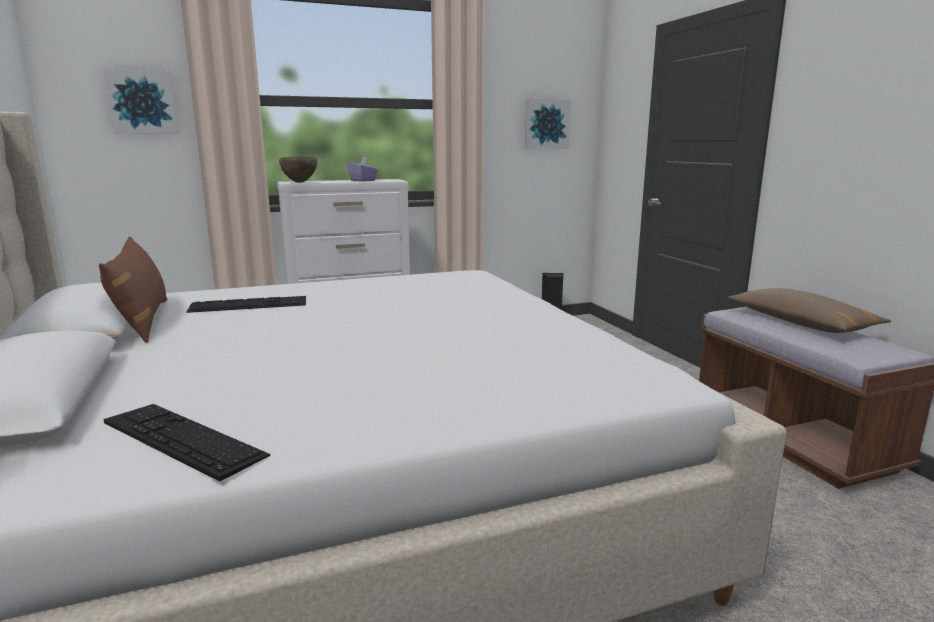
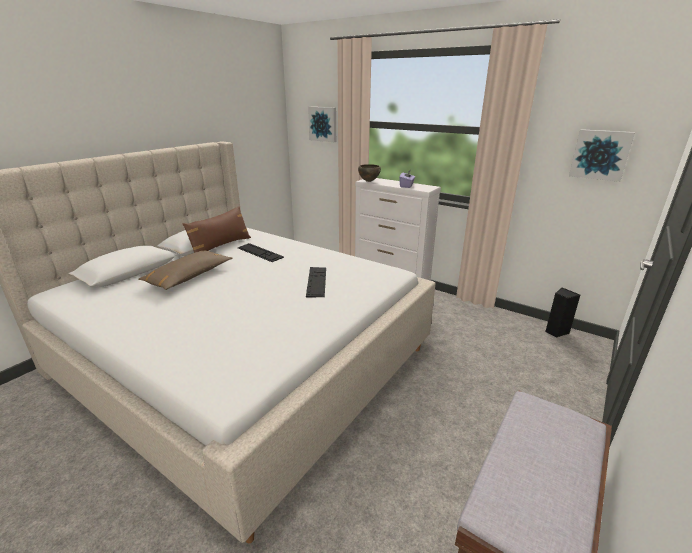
camera: 55 degrees right, 10 degrees up
keyboard [103,404,270,482] -> keyboard moved to [306,267,326,297]
brown pillow [728,288,891,333] -> brown pillow moved to [139,250,232,290]

